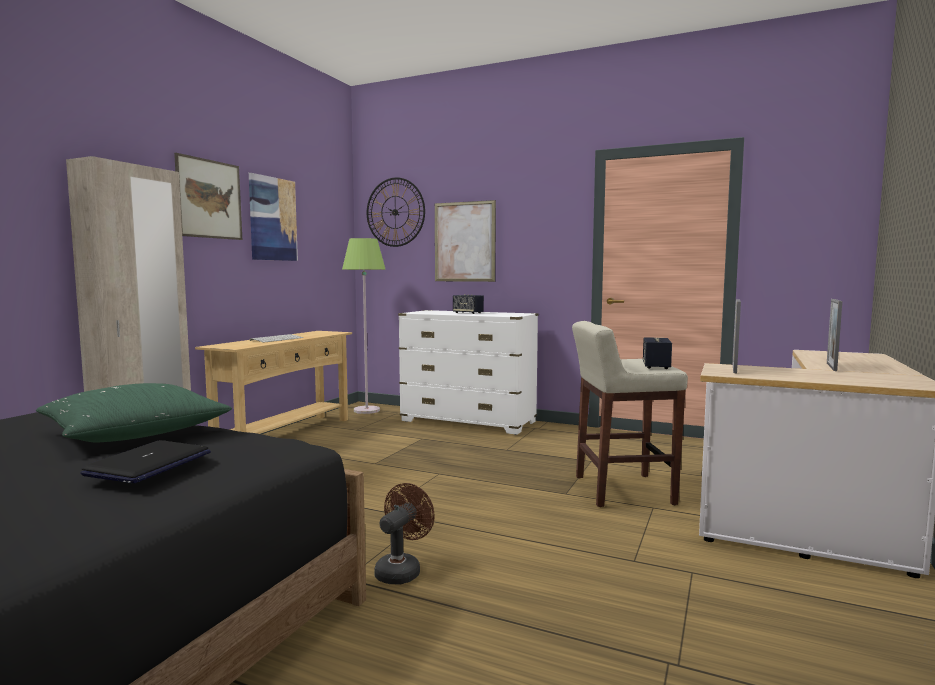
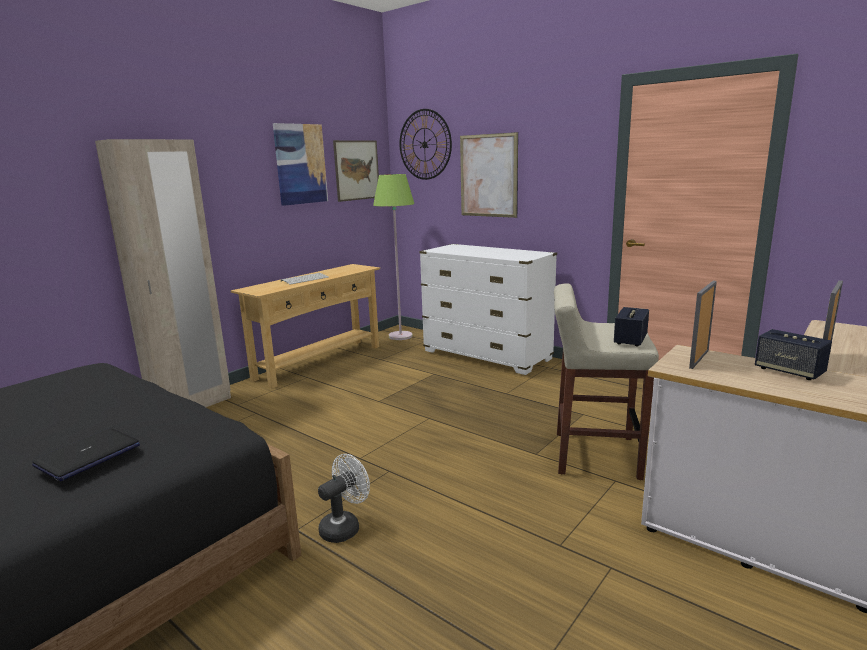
camera: 15 degrees right, 10 degrees up
green pillow [36,383,232,442] -> none
picture [174,153,242,240] -> picture moved to [333,140,379,202]
brown fan [374,483,435,584] -> white fan [318,454,370,543]
speaker [453,294,484,314] -> speaker moved to [755,329,832,380]

